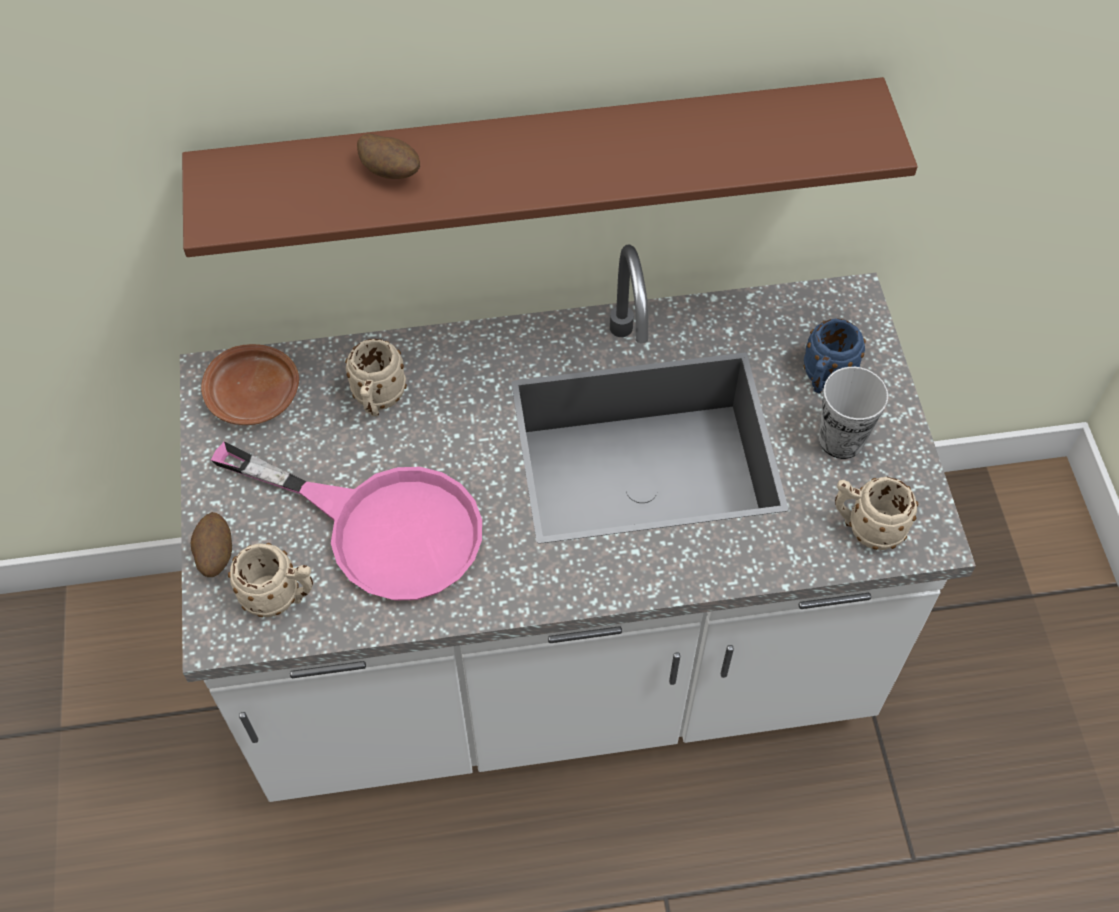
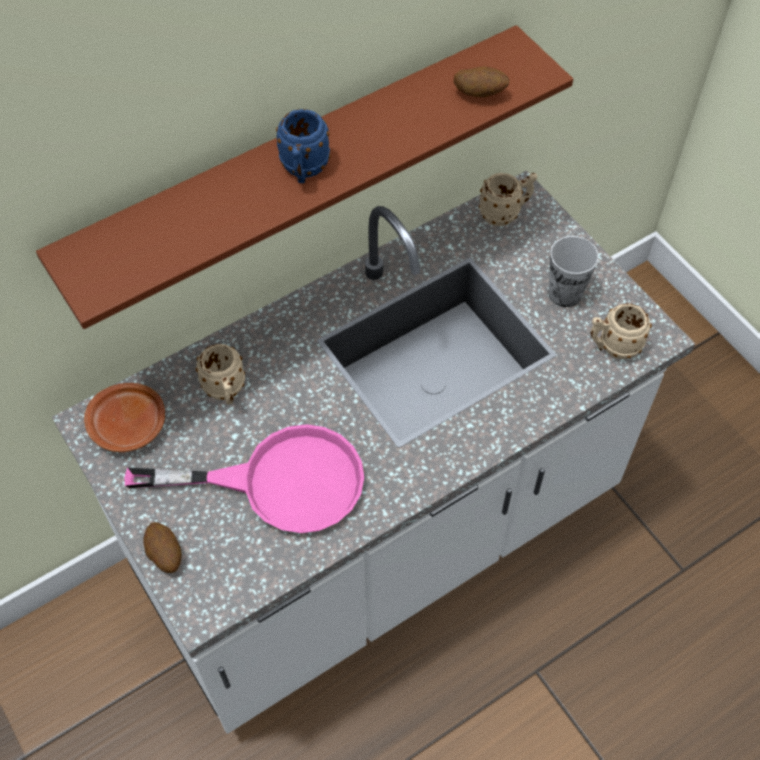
camera: 25 degrees left, 0 degrees up
beige mug [228,543,313,617] -> beige mug moved to [479,173,537,226]
potato [357,134,420,179] -> potato moved to [454,66,509,97]
blue mug [804,318,866,393] -> blue mug moved to [276,109,331,183]

